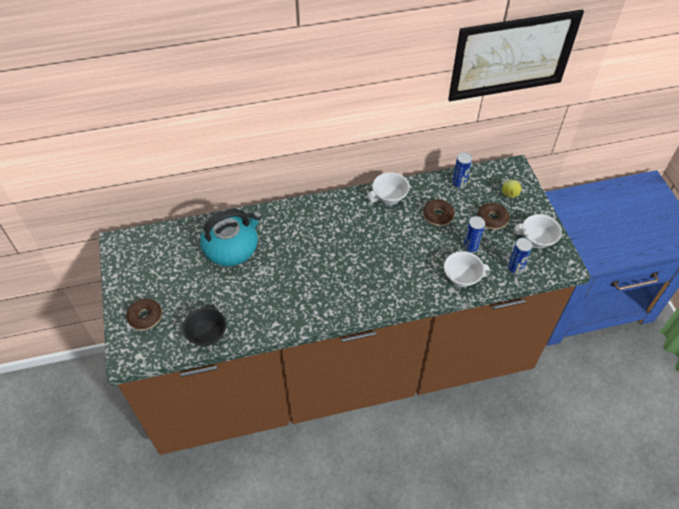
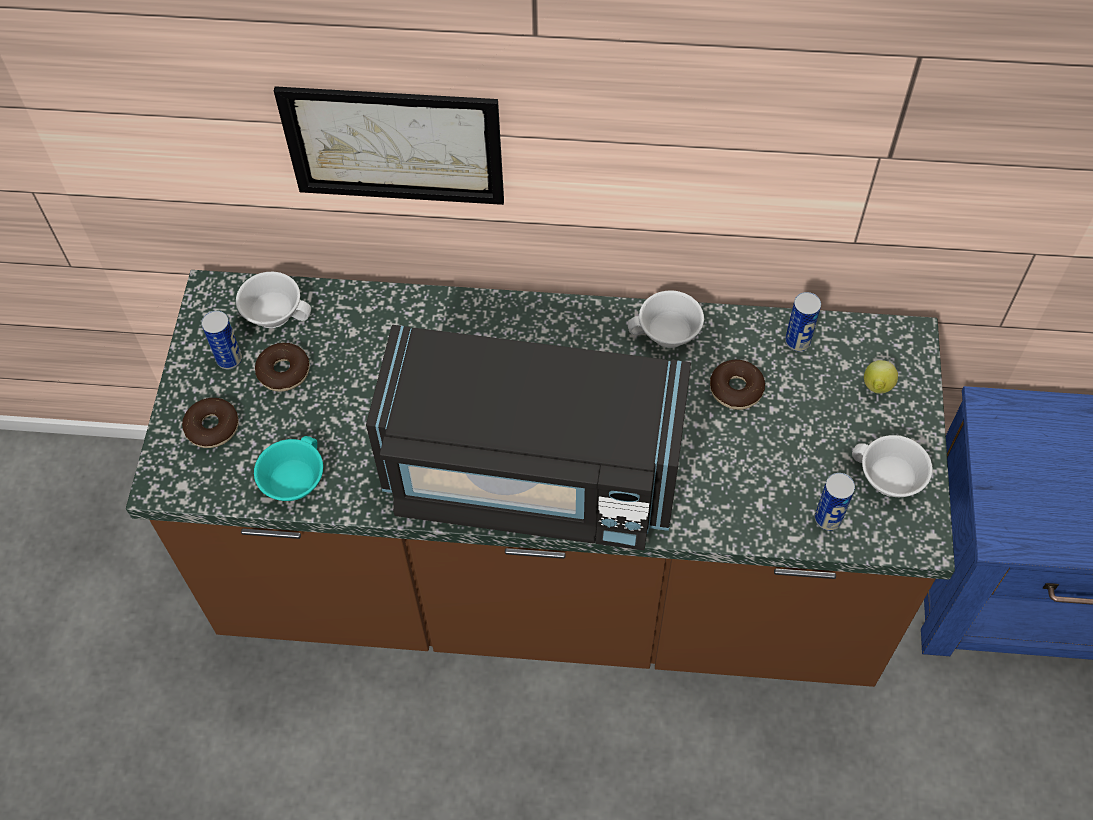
camera: 20 degrees right, 5 degrees up
black cup [183,305,227,346] -> turquoise cup [254,436,323,501]
kettle [200,209,262,266] -> none
white cup [444,251,490,287] -> white cup moved to [236,272,311,328]
picture [448,9,584,101] -> picture moved to [274,86,504,205]
can [463,216,485,253] -> can moved to [201,311,242,369]
donut [478,203,509,230] -> donut moved to [255,343,310,392]
none -> black microwave [366,325,691,550]

